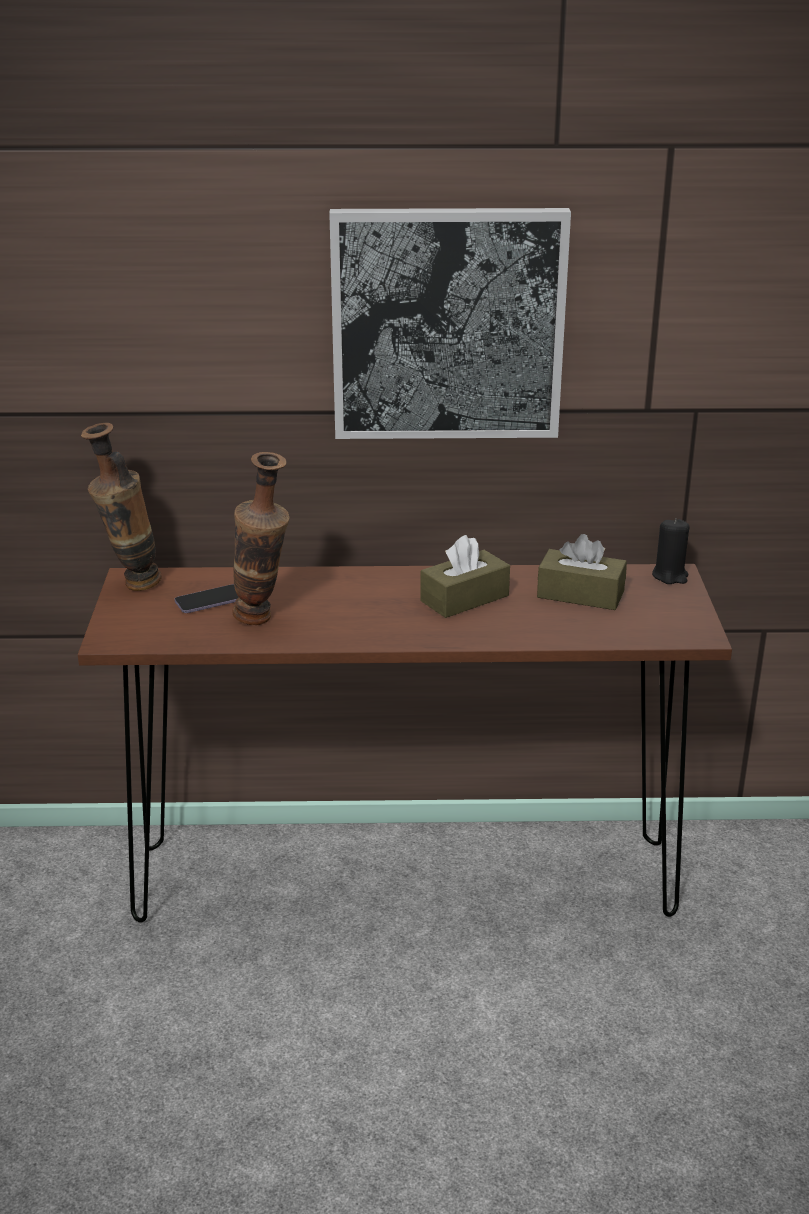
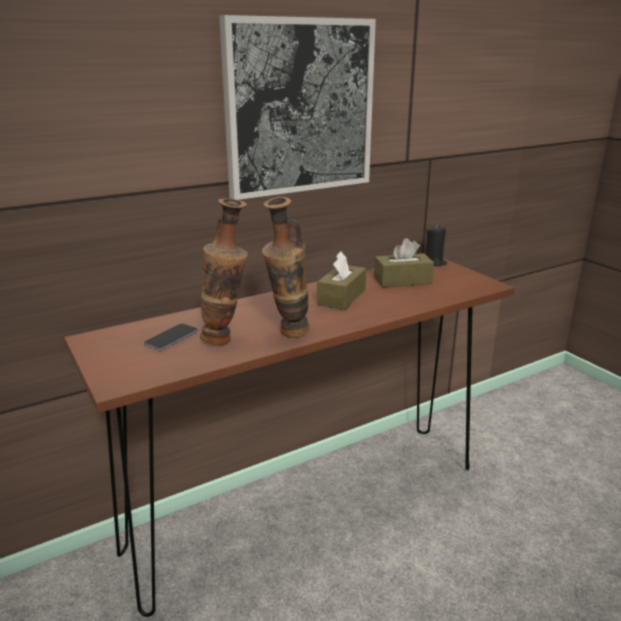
camera: 30 degrees left, 5 degrees down
vase [81,423,162,591] -> vase moved to [262,197,310,338]

